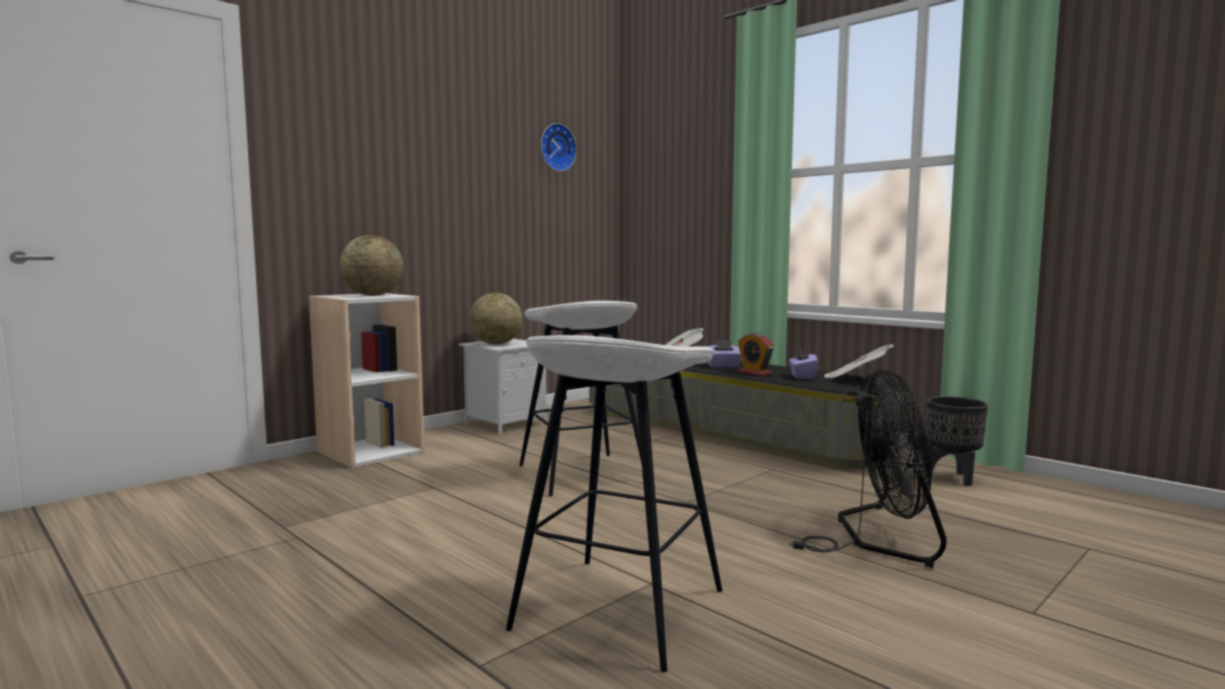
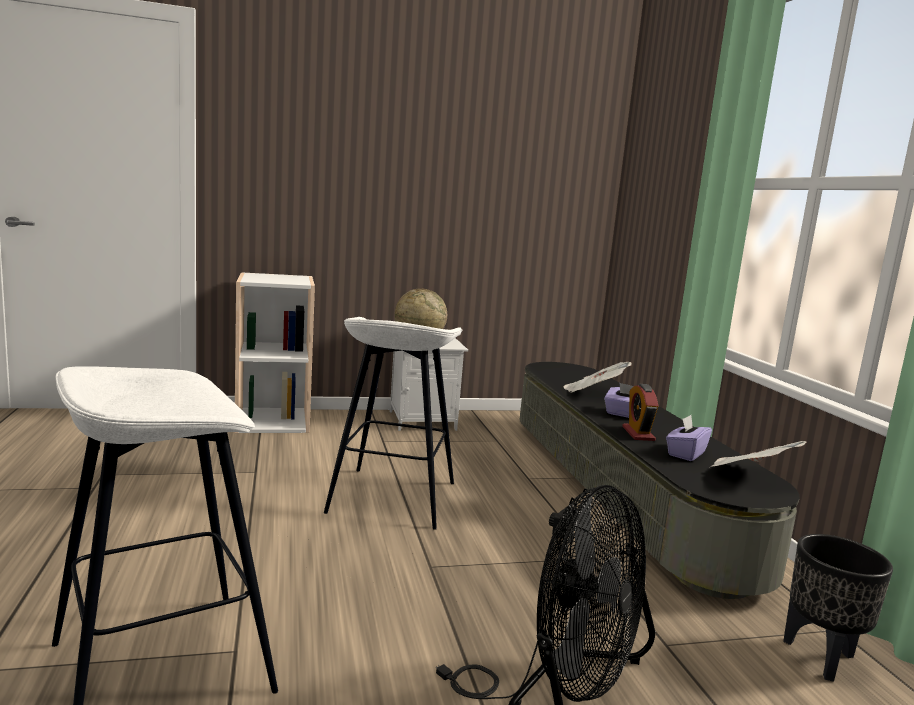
camera: 30 degrees right, 5 degrees up
globe [340,235,403,296] -> none
wall clock [541,123,577,171] -> none

